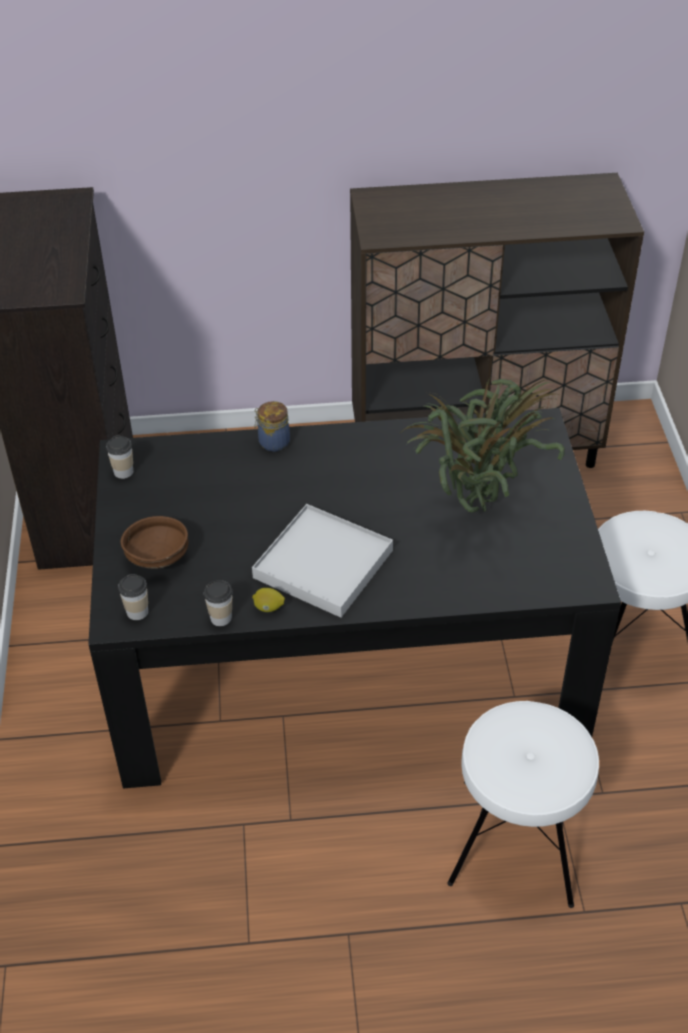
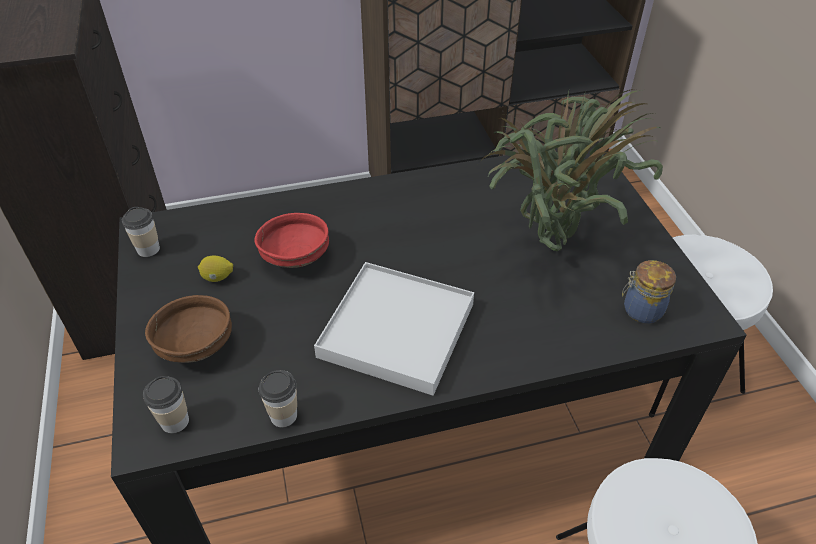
camera: 10 degrees left, 0 degrees up
lemon [252,588,285,612] -> lemon moved to [198,256,233,282]
jar [254,401,290,452] -> jar moved to [622,260,676,324]
none -> red bowl [254,213,329,268]

